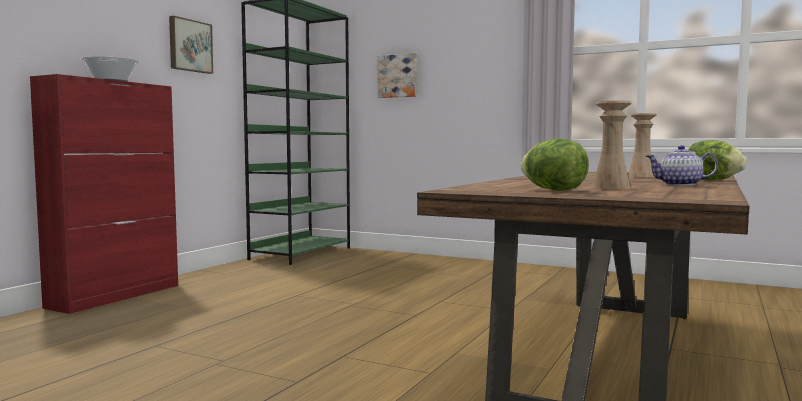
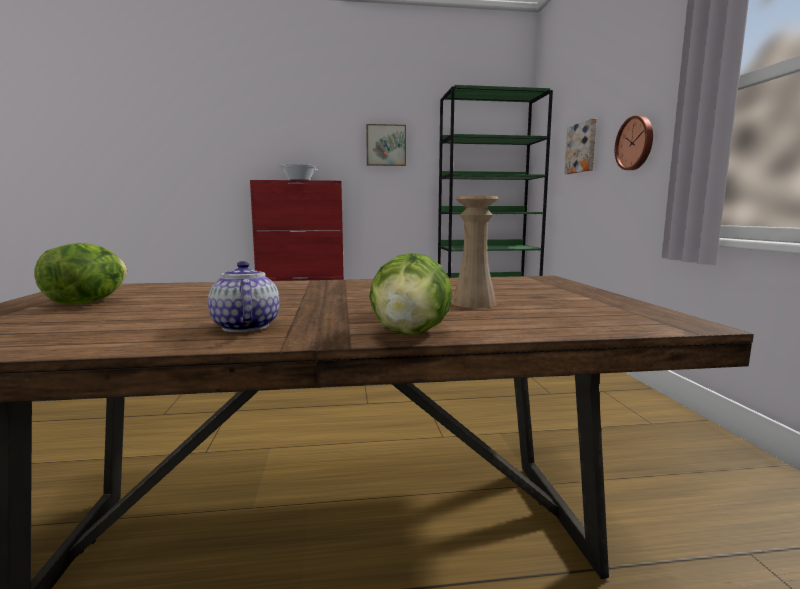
camera: 55 degrees right, 5 degrees up
beige vase [592,101,632,189] -> none
none -> wall clock [615,116,653,170]

